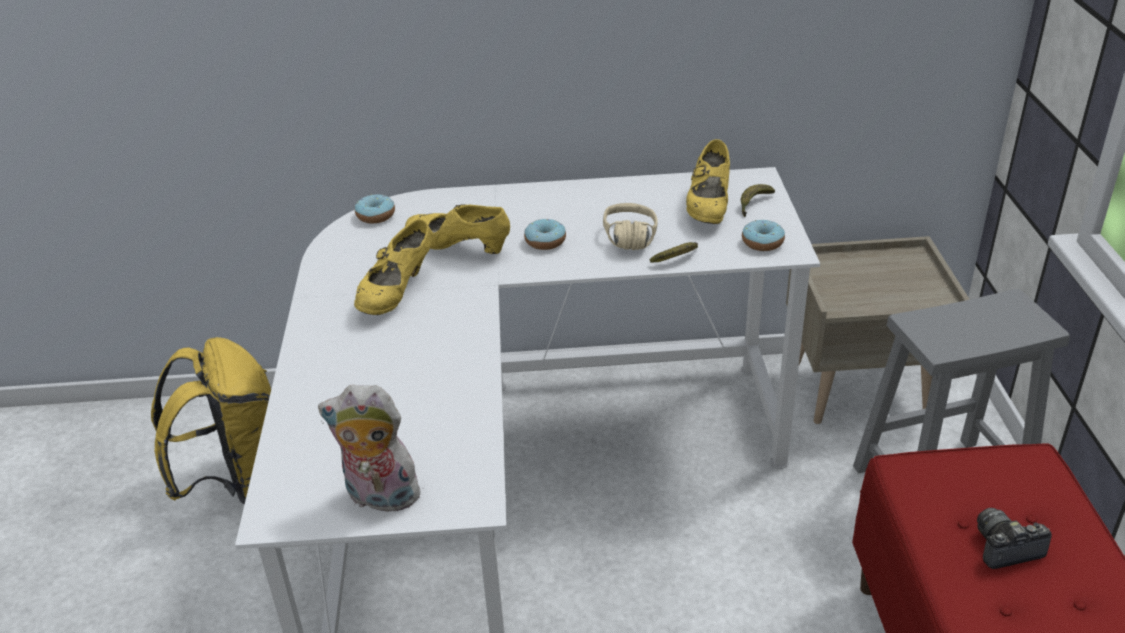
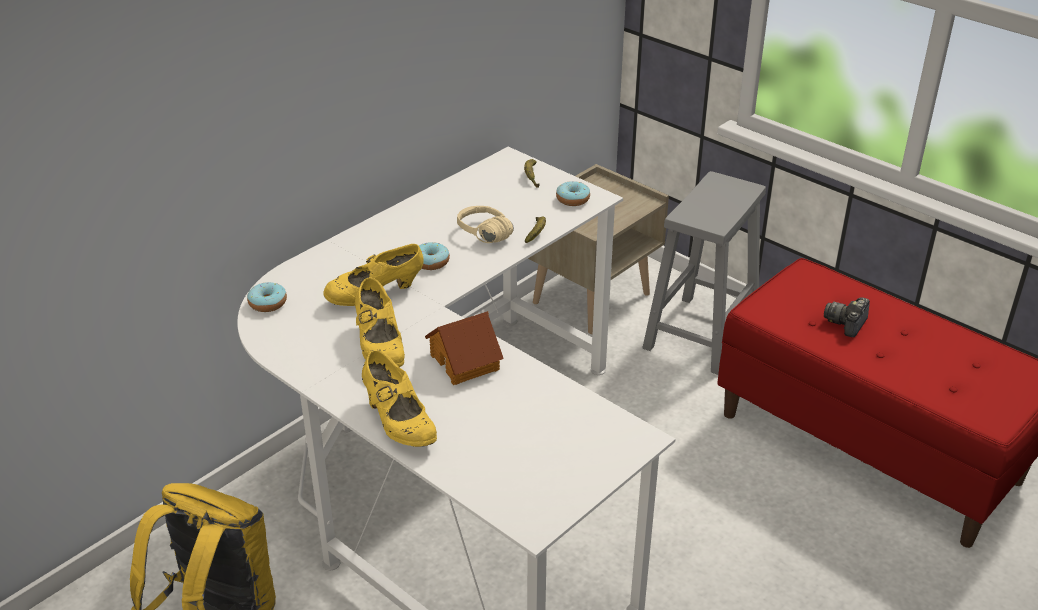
camera: 45 degrees left, 0 degrees up
plush toy [318,384,420,512] -> none
yellow shoe [686,139,730,224] -> yellow shoe moved to [362,350,437,447]
none -> toy house [425,311,504,385]

